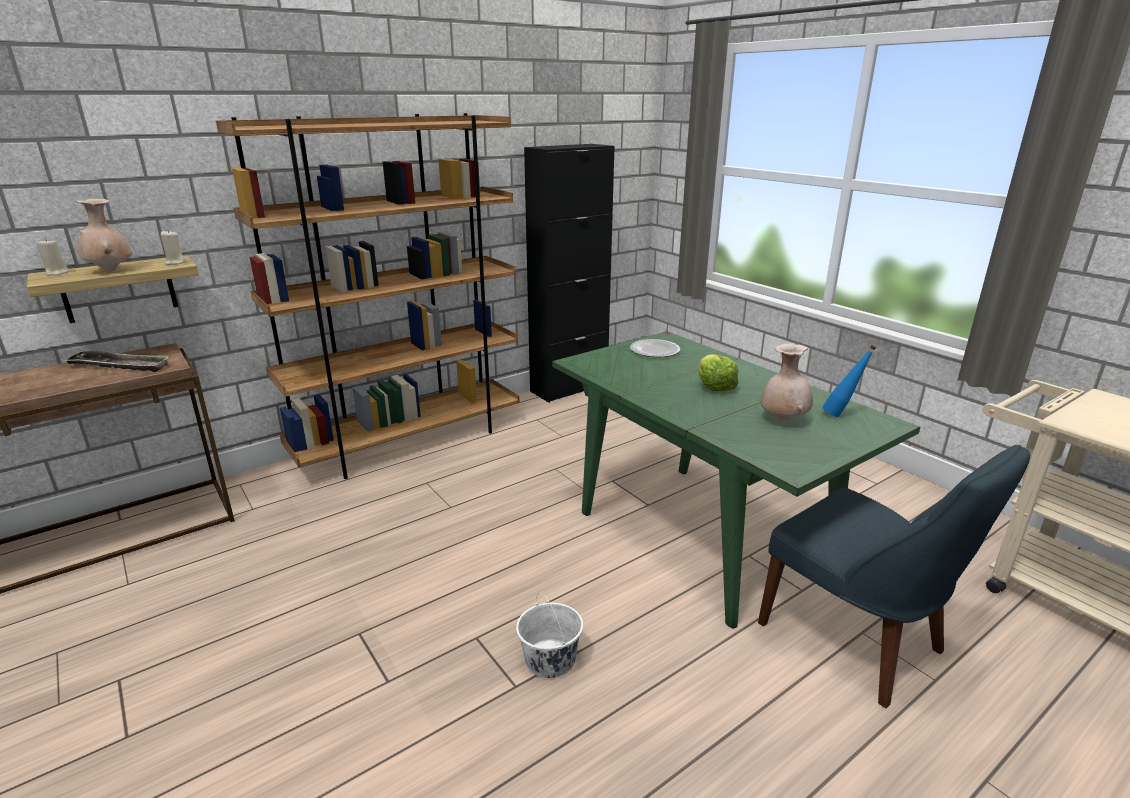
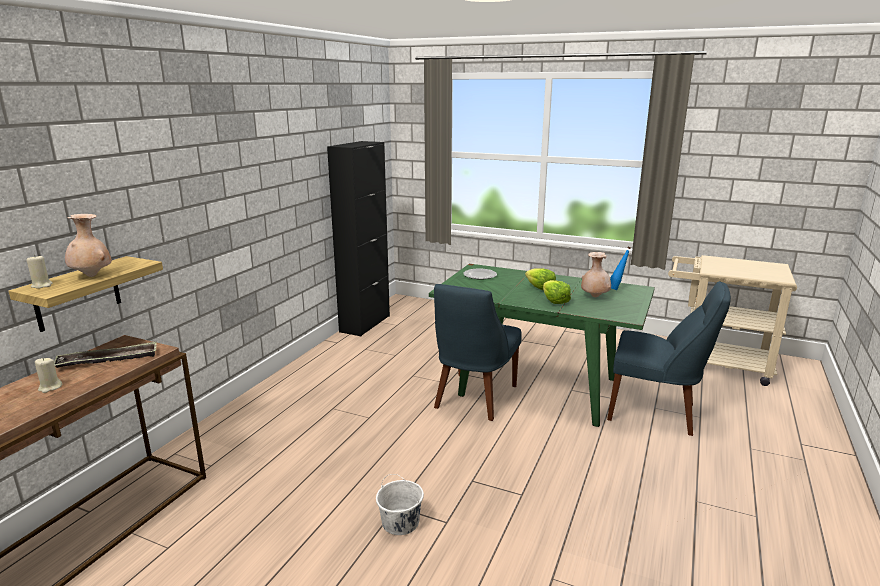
camera: 30 degrees left, 5 degrees down
beige candle [161,231,187,265] -> beige candle moved to [35,358,62,393]
brown bookcase [216,113,520,479] -> none
white bucket [516,593,583,678] -> white bucket moved to [376,474,424,535]
none -> blue chair [434,284,522,421]
none -> lettuce [543,280,571,304]

